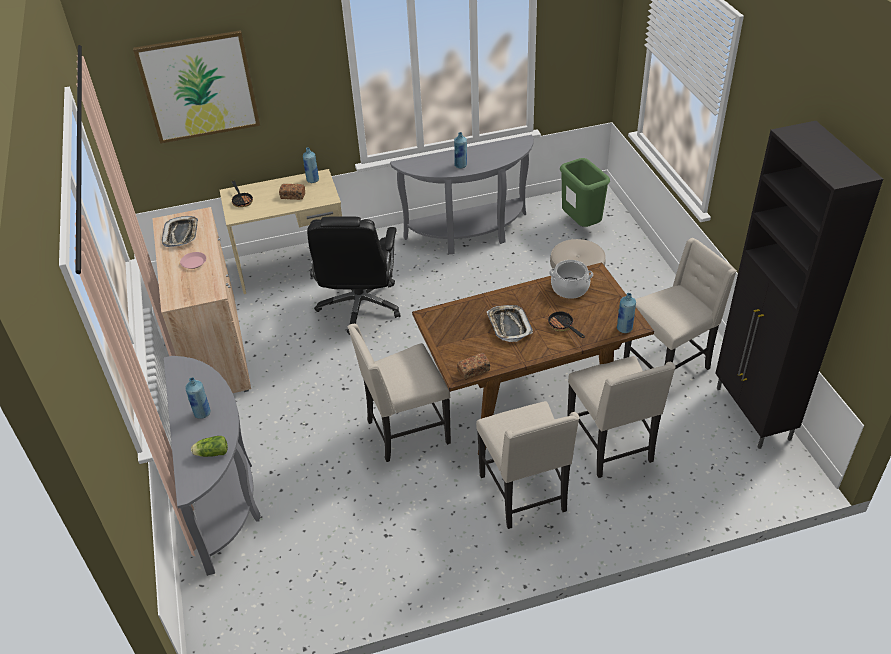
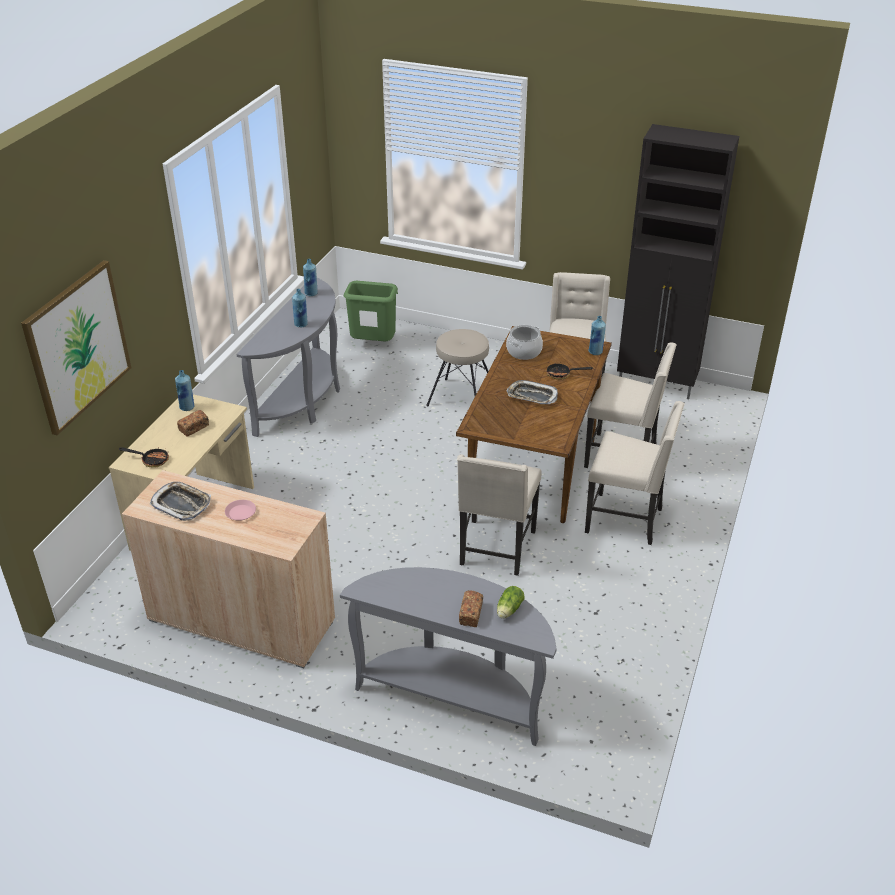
camera: 55 degrees left, 5 degrees down
blue bottle [185,377,211,419] -> blue bottle moved to [303,259,318,296]
black office chair [307,216,400,335] -> none
bread [457,353,490,380] -> bread moved to [459,590,483,627]

